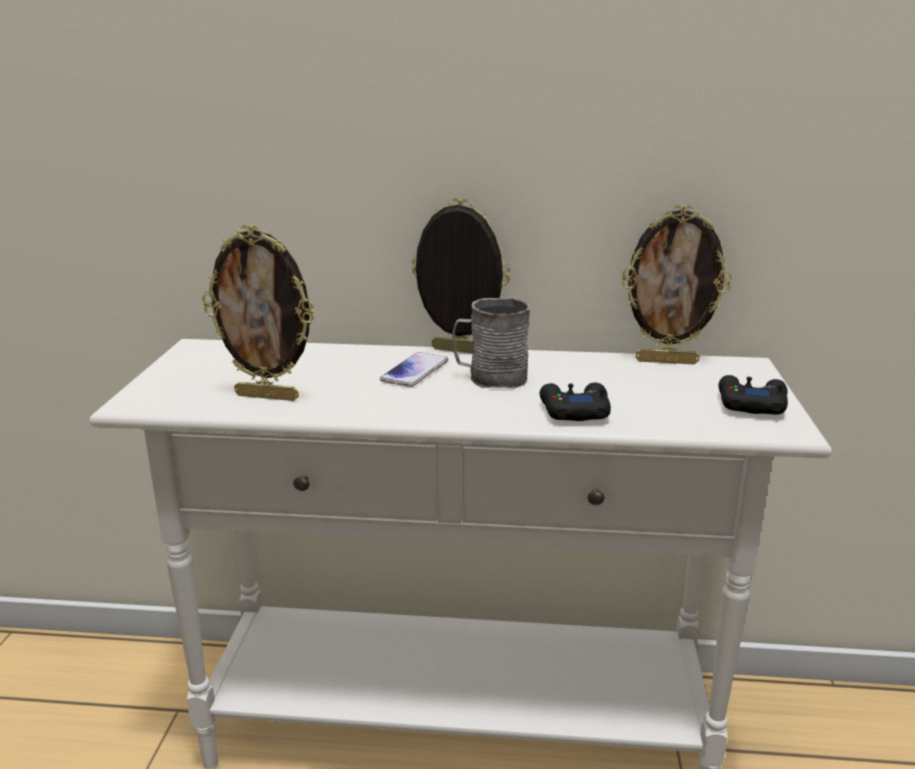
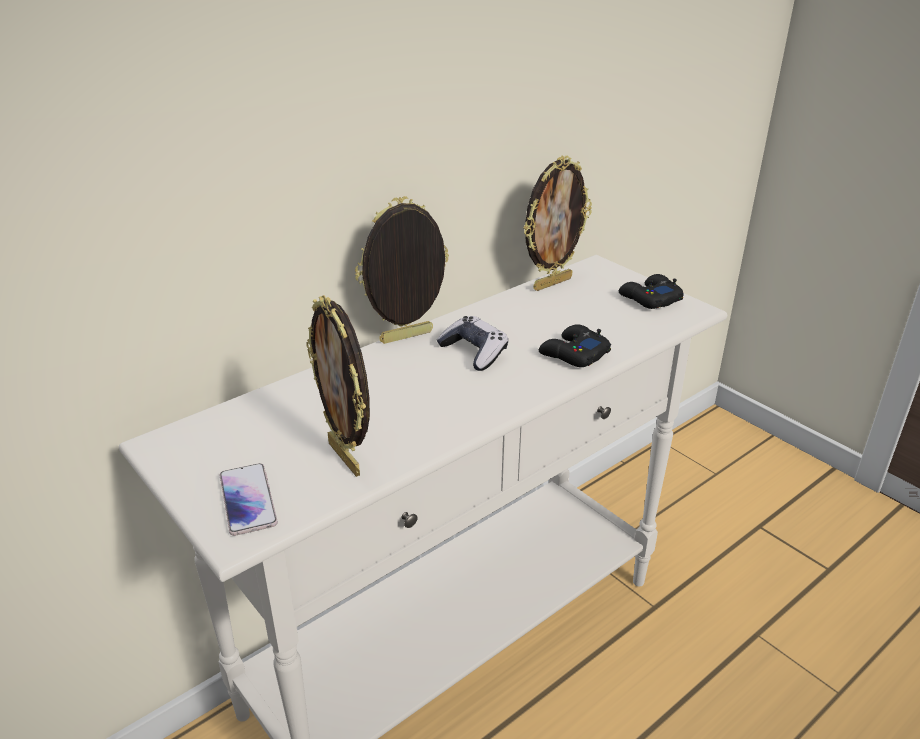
camera: 45 degrees left, 10 degrees up
picture frame [202,225,315,401] -> picture frame turned 90 degrees clockwise [306,295,370,477]
phone [380,352,448,387] -> phone moved to [220,463,278,536]
grey mug [452,298,531,388] -> game controller [437,316,508,371]

